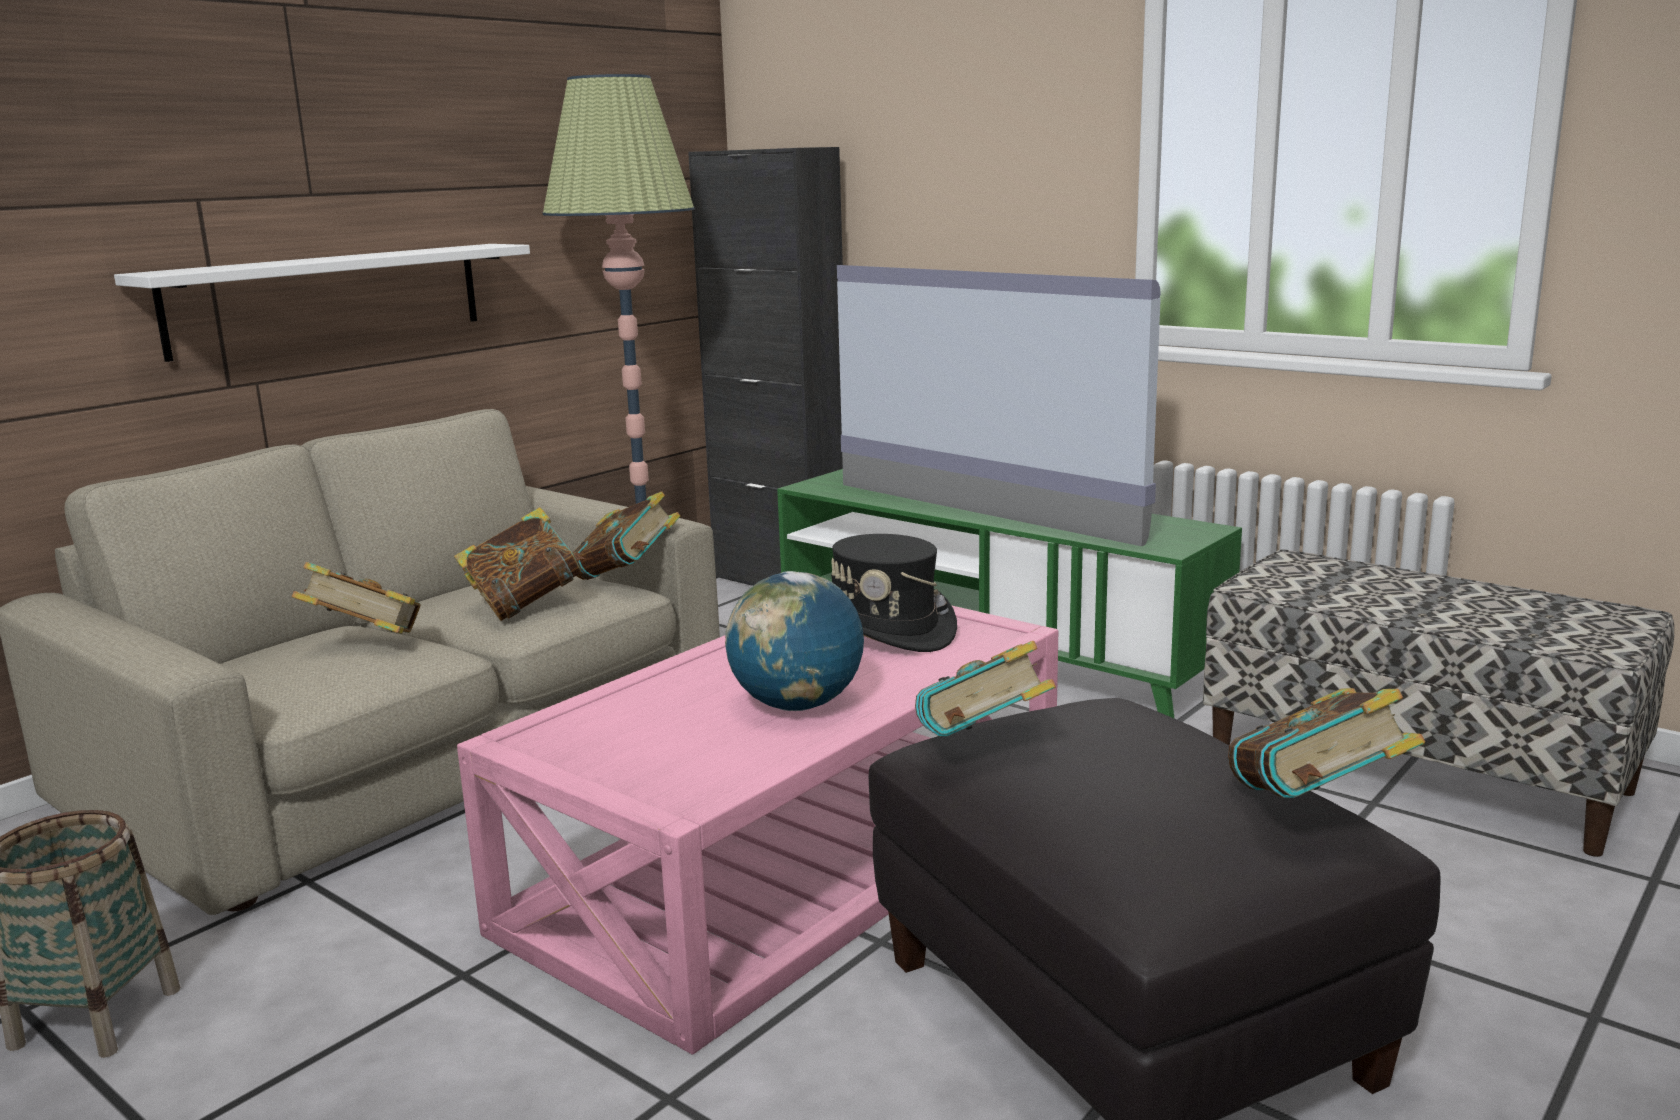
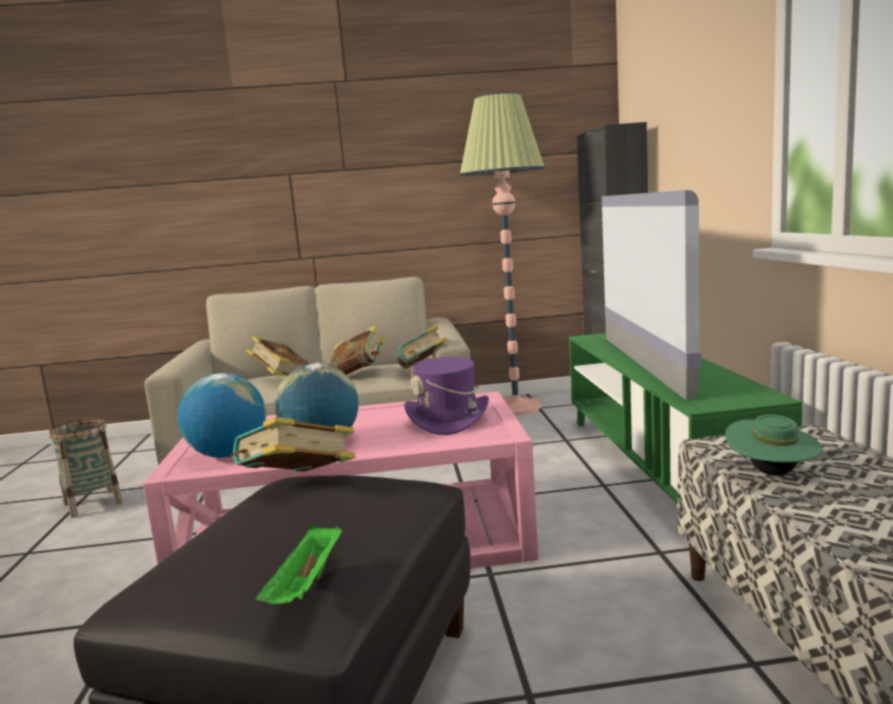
camera: 45 degrees right, 5 degrees down
white shelf [114,244,530,362] -> none
black hat [831,534,957,652] -> purple hat [404,357,489,435]
book [1228,688,1425,798] -> green tray [256,525,342,604]
none -> globe [178,373,266,458]
none -> green hat [725,414,823,475]

